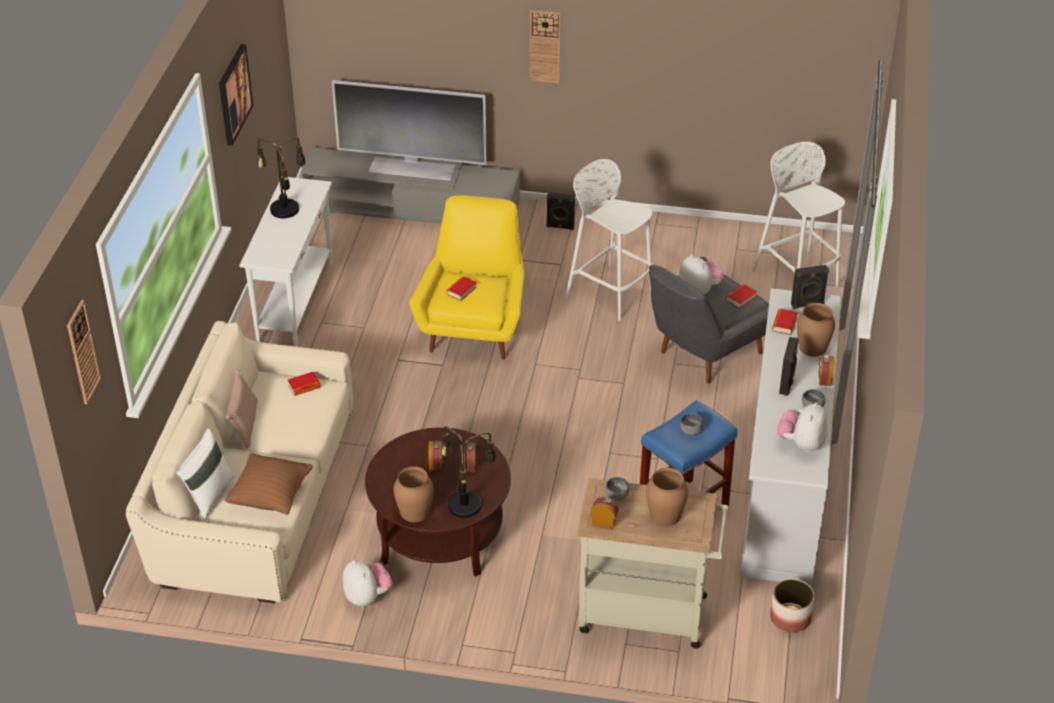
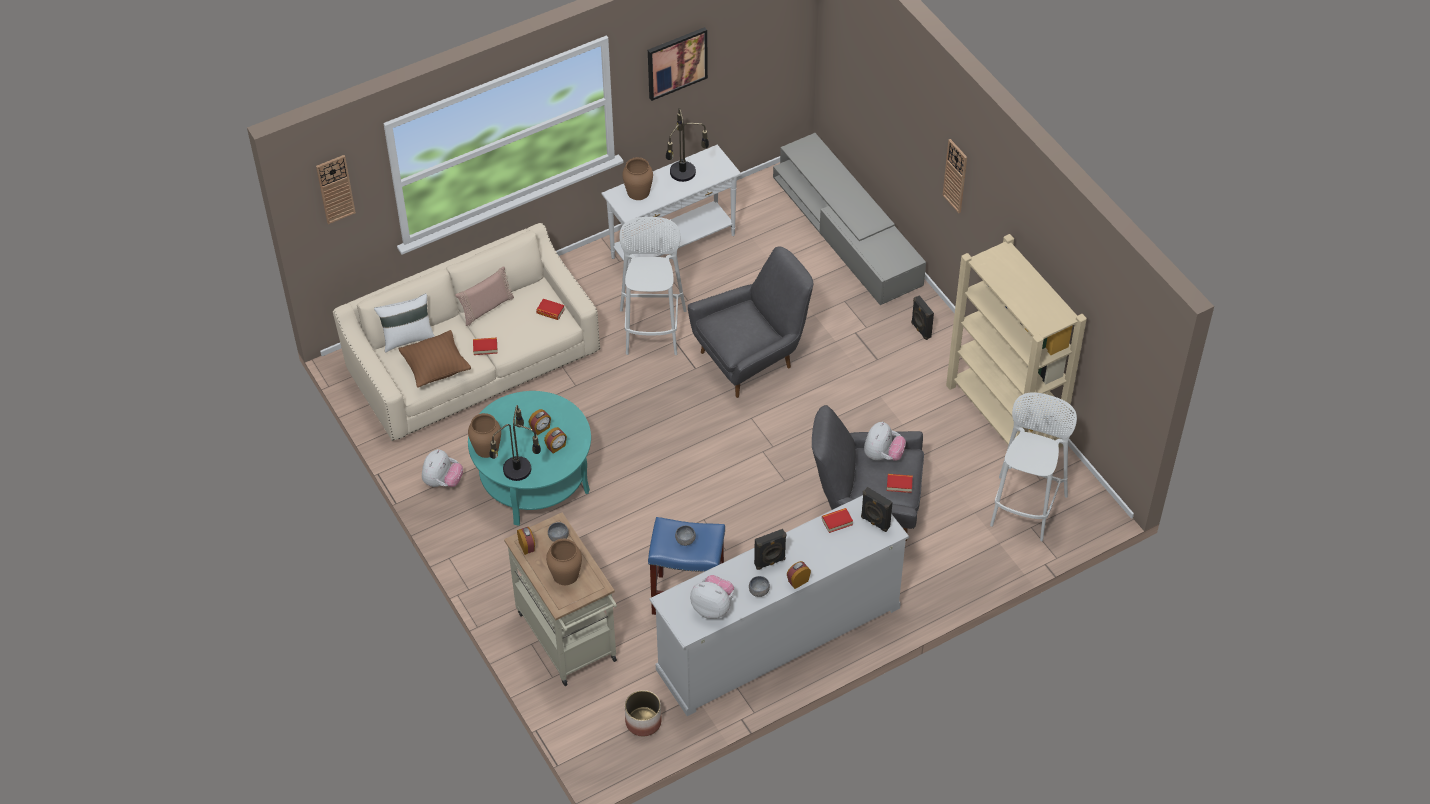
camera: 50 degrees right, 10 degrees up
television [332,80,487,181] -> none
brown coffee table [365,427,511,577] -> turquoise coffee table [468,391,591,526]
yellow armchair [409,195,524,360] -> grey armchair [688,247,813,398]
book [447,276,477,301] -> book moved to [473,337,498,355]
white stool [565,159,652,321] -> white stool moved to [619,217,687,355]
plush toy [777,402,827,452] -> plush toy turned 45 degrees clockwise [690,575,734,619]
brown vase [797,303,835,357] -> brown vase moved to [622,157,653,200]
none -> beige bookcase [946,234,1087,448]

